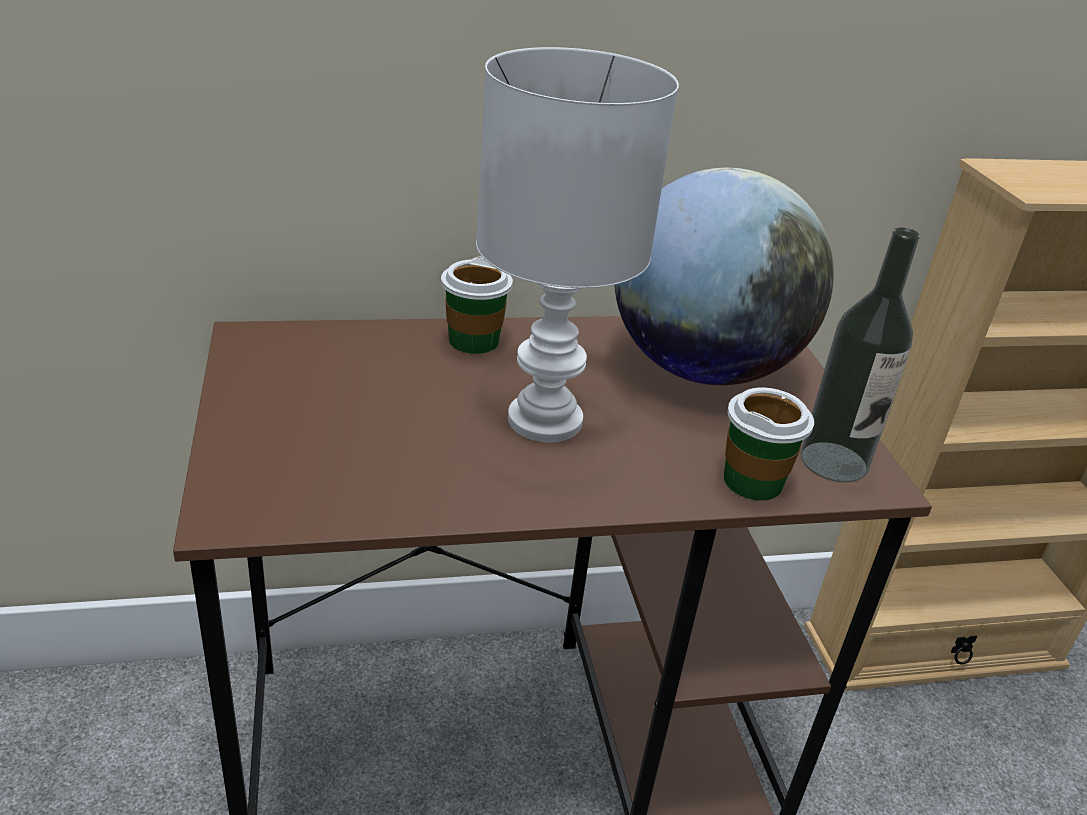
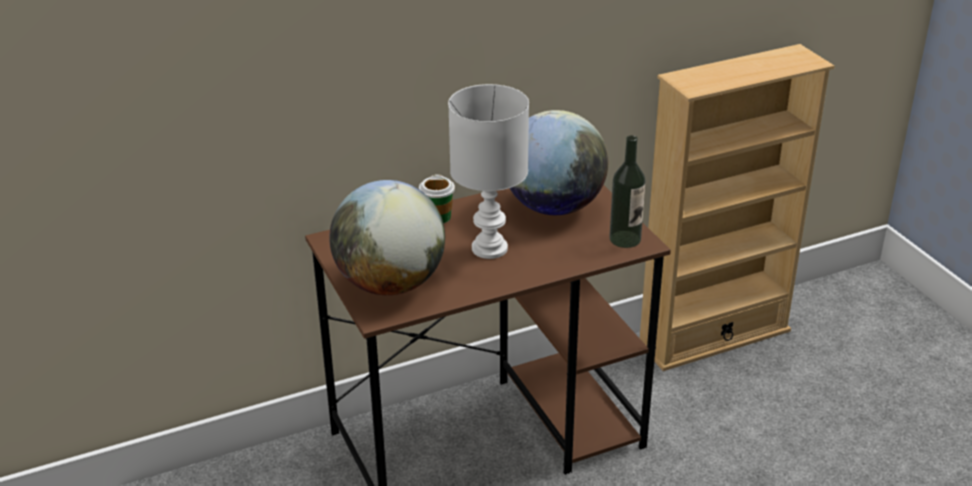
camera: 10 degrees left, 0 degrees up
cup [724,387,814,501] -> none
none -> globe [329,180,445,295]

